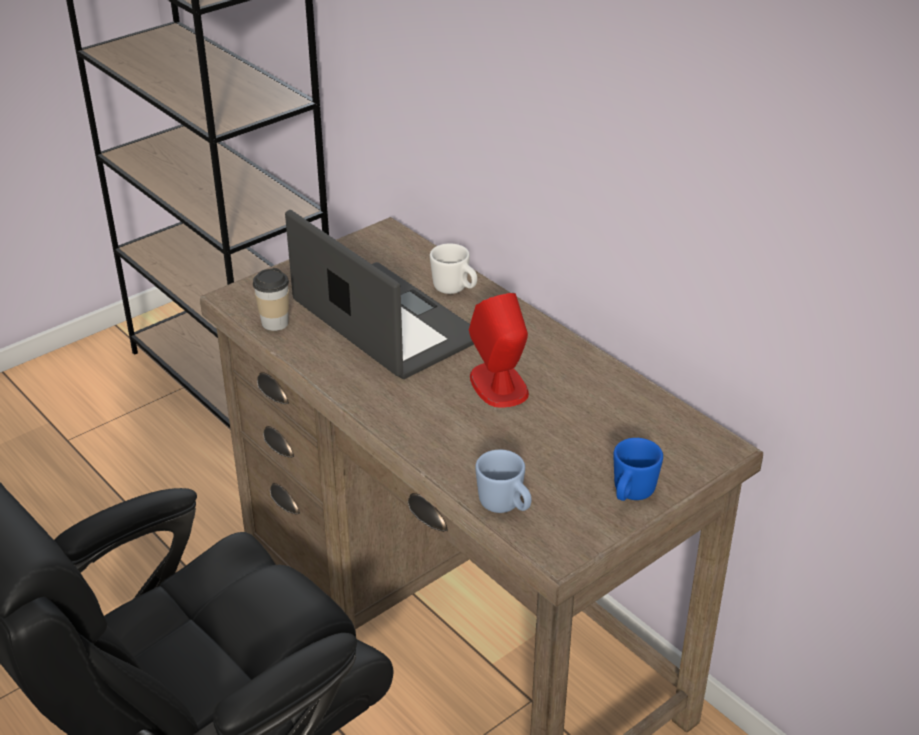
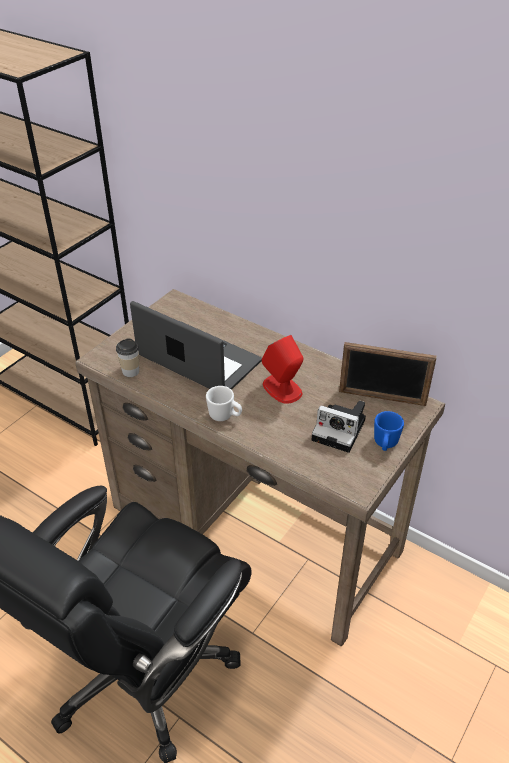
camera: 15 degrees left, 5 degrees up
white mug [430,243,477,294] -> white mug moved to [206,386,242,421]
blue mug [475,449,532,513] -> none
none -> camera [312,401,366,453]
none -> picture frame [339,342,437,406]

